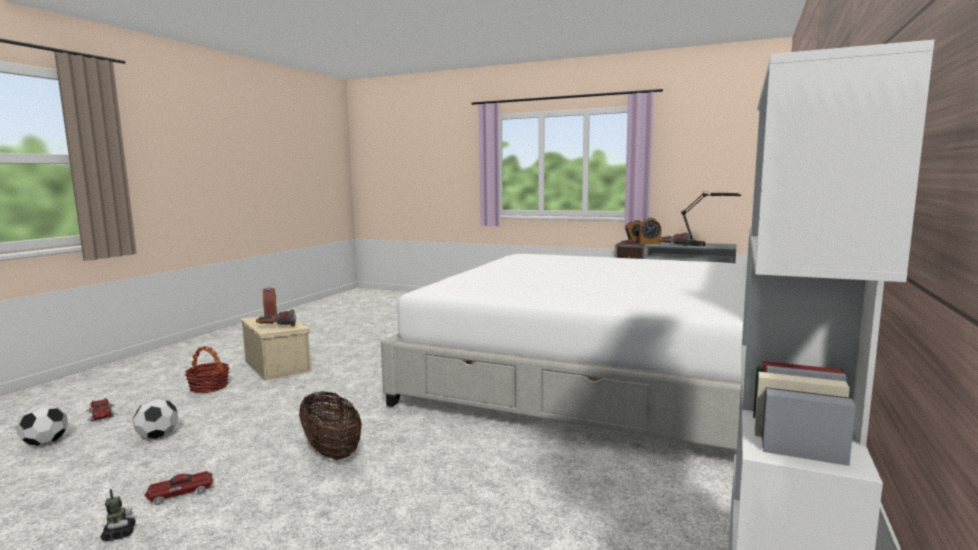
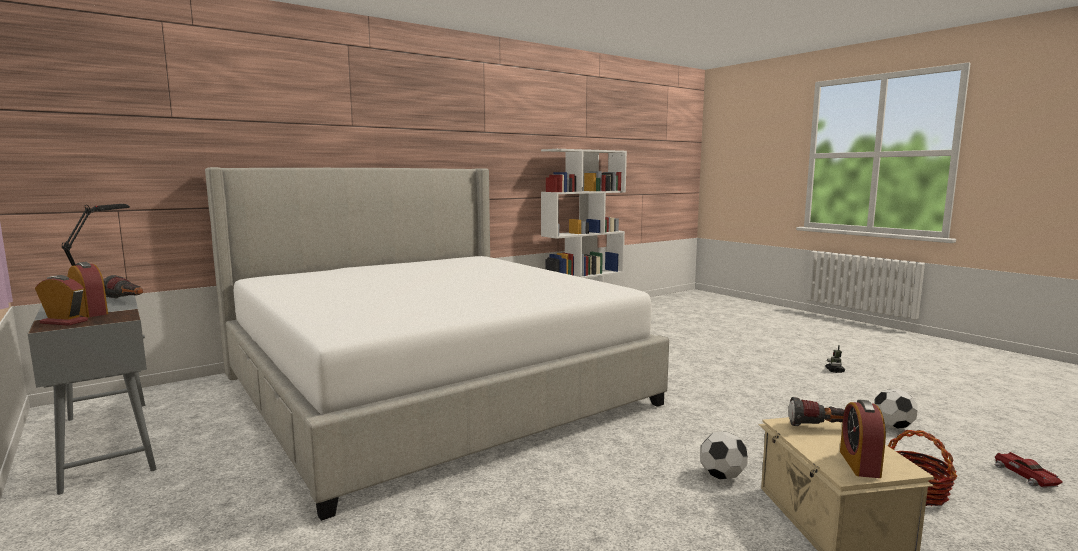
camera: 150 degrees left, 0 degrees up
football [17,404,68,446] -> football moved to [700,431,748,480]
toy car [144,471,213,505] -> none
basket [299,392,362,460] -> none

